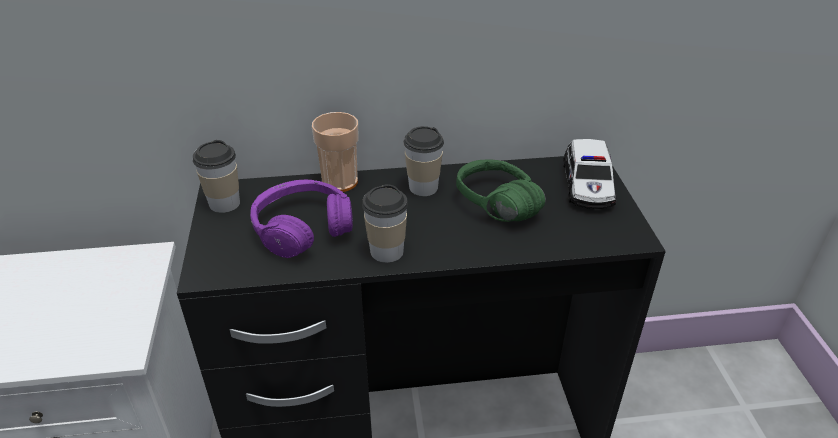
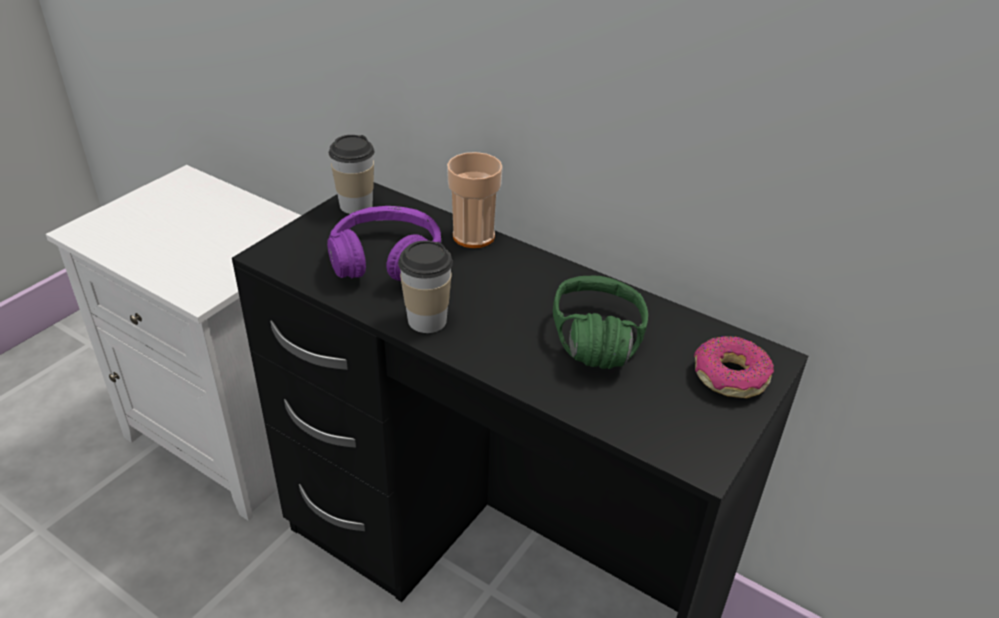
camera: 40 degrees right, 0 degrees up
cup [403,126,444,196] -> none
toy car [563,139,616,209] -> donut [694,336,774,398]

